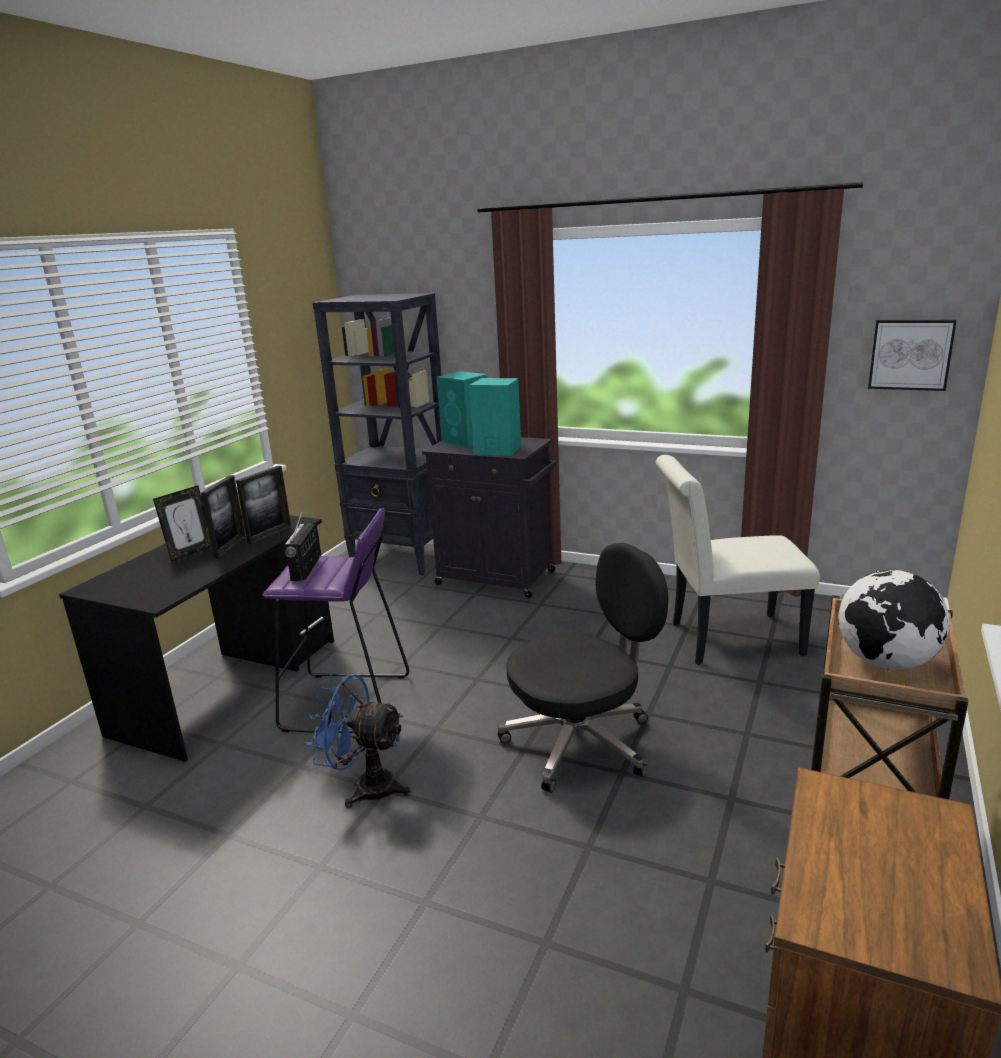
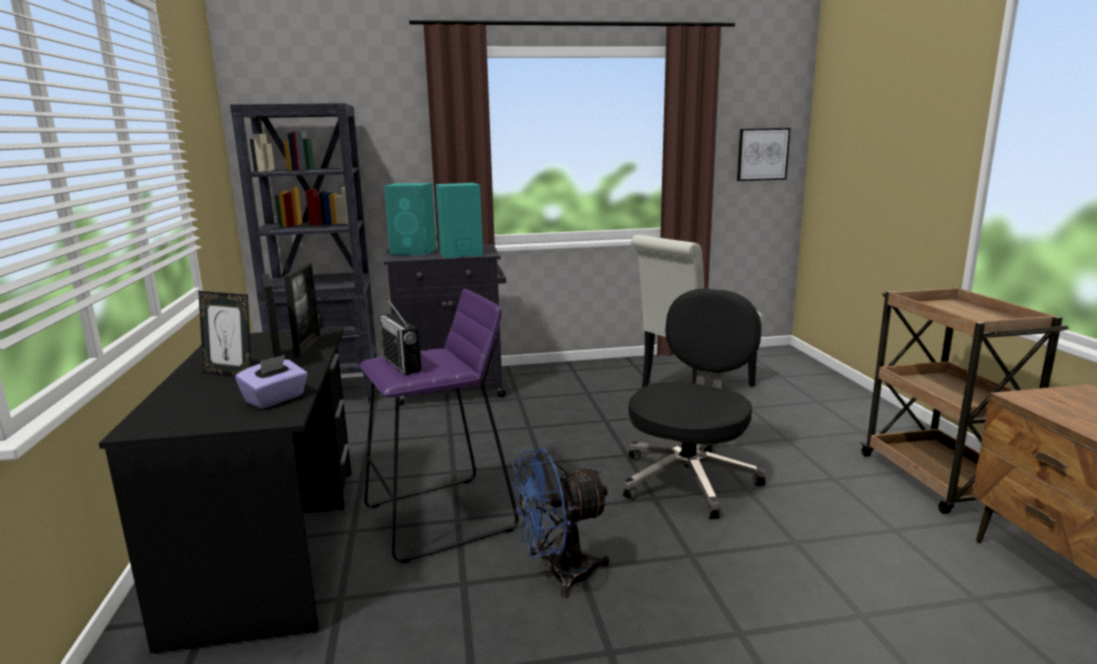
camera: 35 degrees left, 5 degrees down
picture frame [153,485,212,562] -> picture frame turned 105 degrees clockwise [198,291,251,377]
globe [838,569,950,670] -> none
none -> purple tissue box [235,355,308,409]

